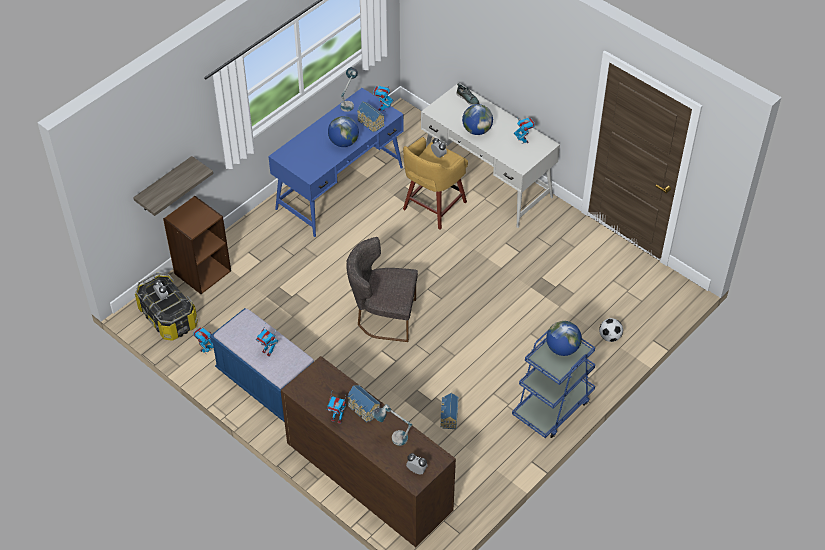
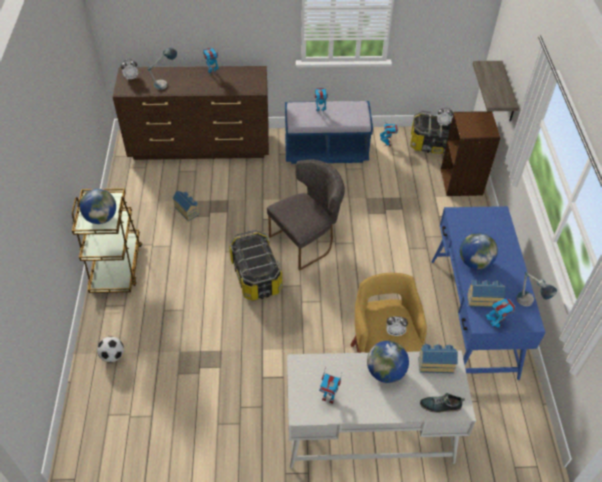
camera: 135 degrees right, 0 degrees up
toy house [347,385,380,422] -> toy house moved to [418,344,458,373]
blue cart [512,331,595,438] -> brown cart [72,188,142,293]
none -> storage box [229,230,282,301]

